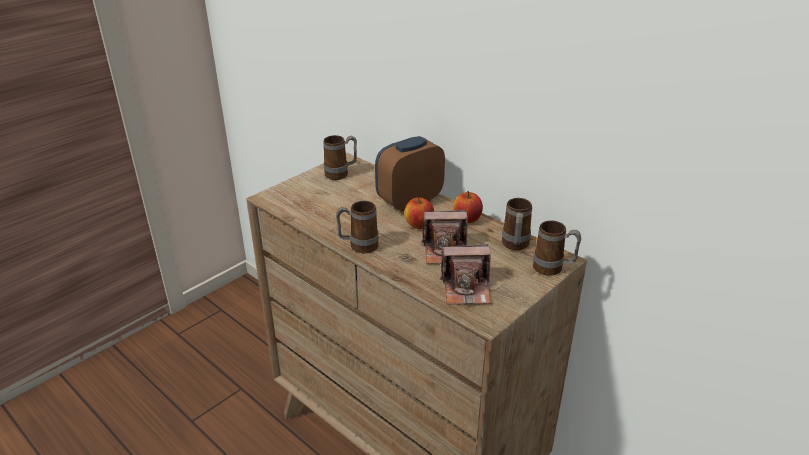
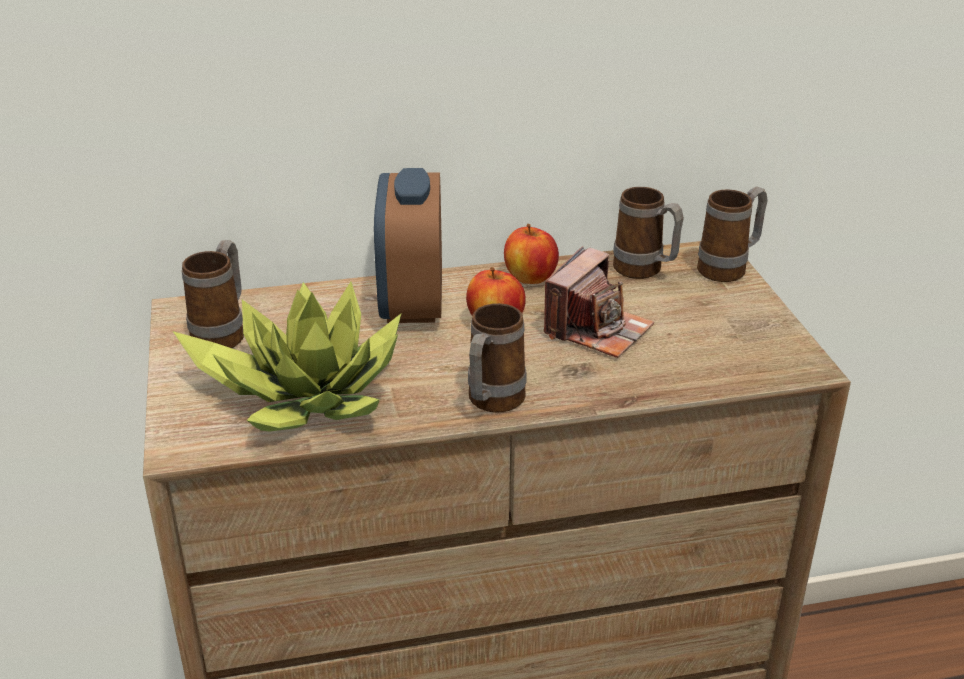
camera: 55 degrees left, 0 degrees up
camera [440,244,492,305] -> none
none -> potted plant [173,282,401,431]

